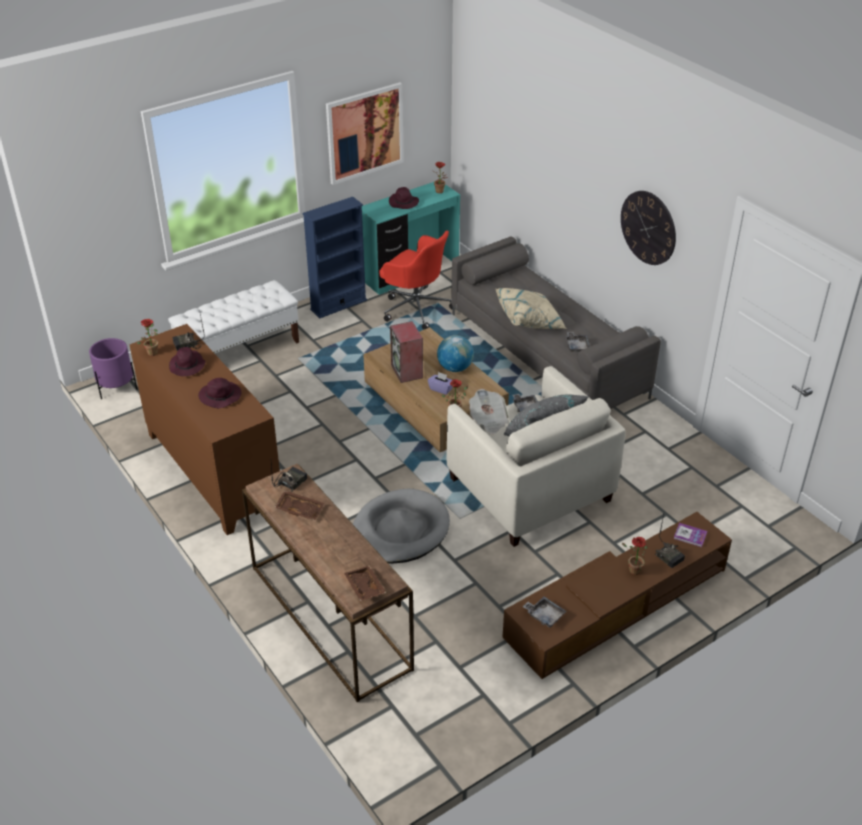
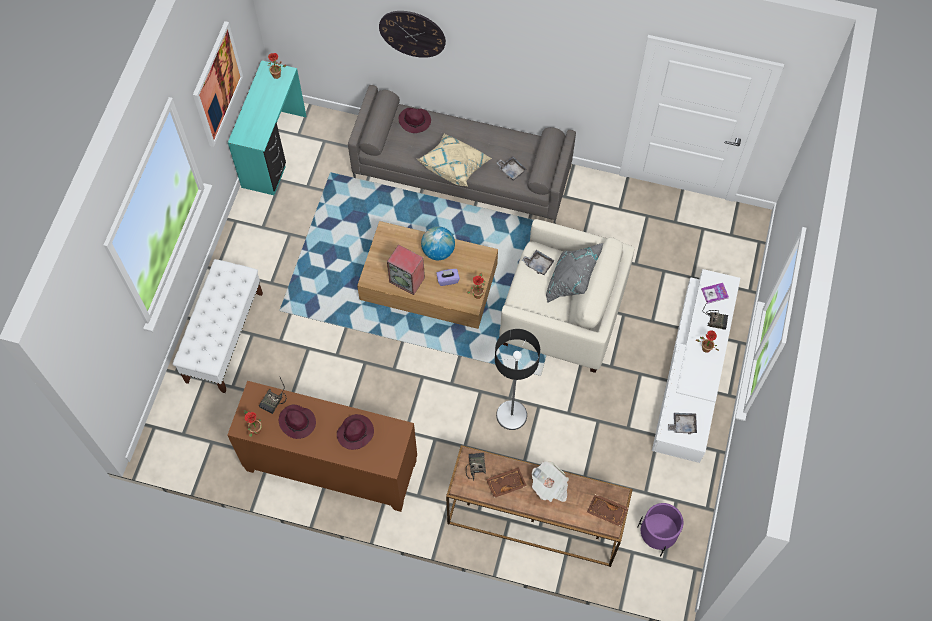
camera: 40 degrees left, 25 degrees up
purple planter [89,338,137,399] -> purple planter moved to [637,503,683,556]
blue bookcase [302,197,367,318] -> none
grey dog bed [353,489,450,563] -> floor lamp [495,329,540,430]
red office chair [379,231,453,329] -> none
purple hat [389,187,419,209] -> purple hat moved to [399,108,431,133]
newspaper [469,389,510,434] -> newspaper moved to [532,461,569,502]
brown tv stand [502,512,732,679] -> white tv stand [652,269,740,463]
wall clock [621,191,676,265] -> wall clock moved to [379,11,446,58]

